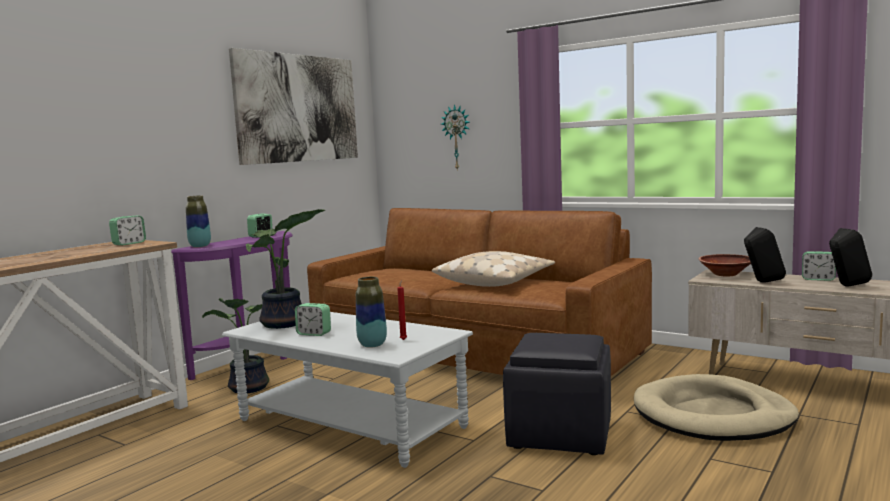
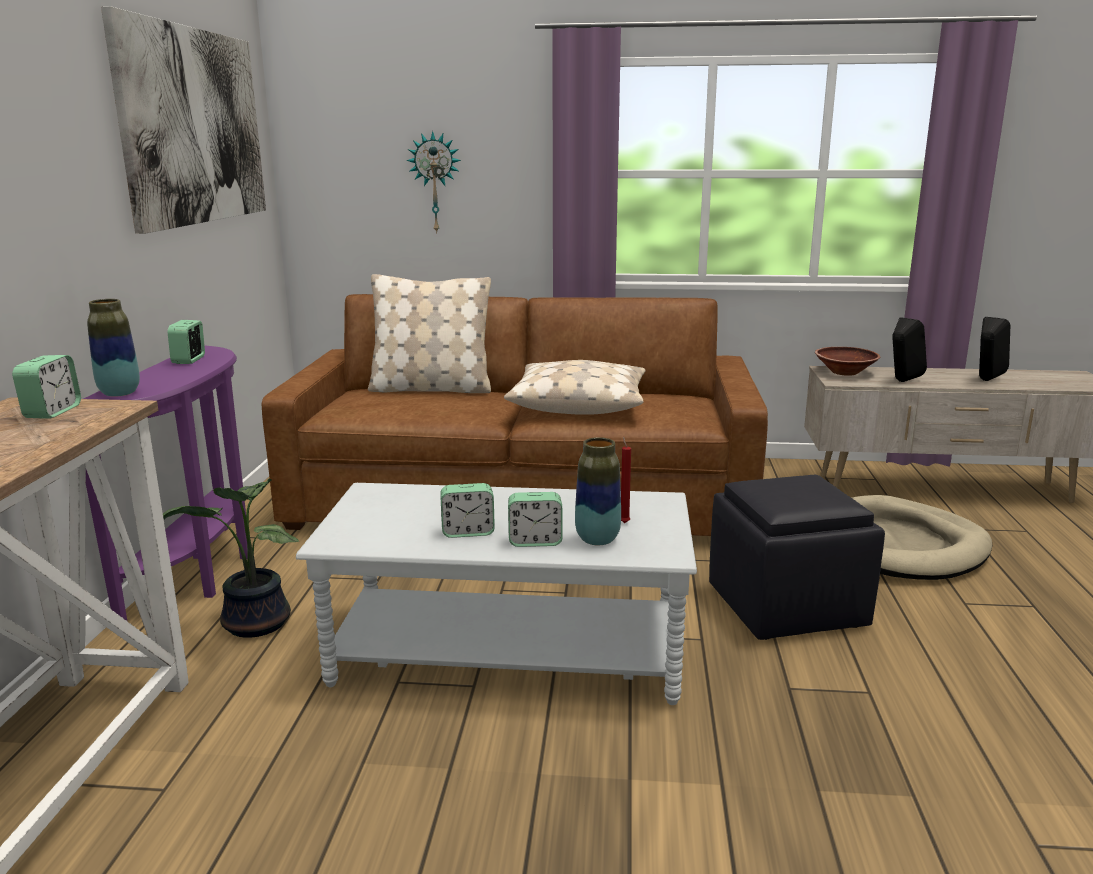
camera: 30 degrees left, 10 degrees up
potted plant [246,209,325,329] -> none
alarm clock [802,251,836,281] -> alarm clock moved to [508,492,562,547]
none -> beige pillow [368,274,491,393]

